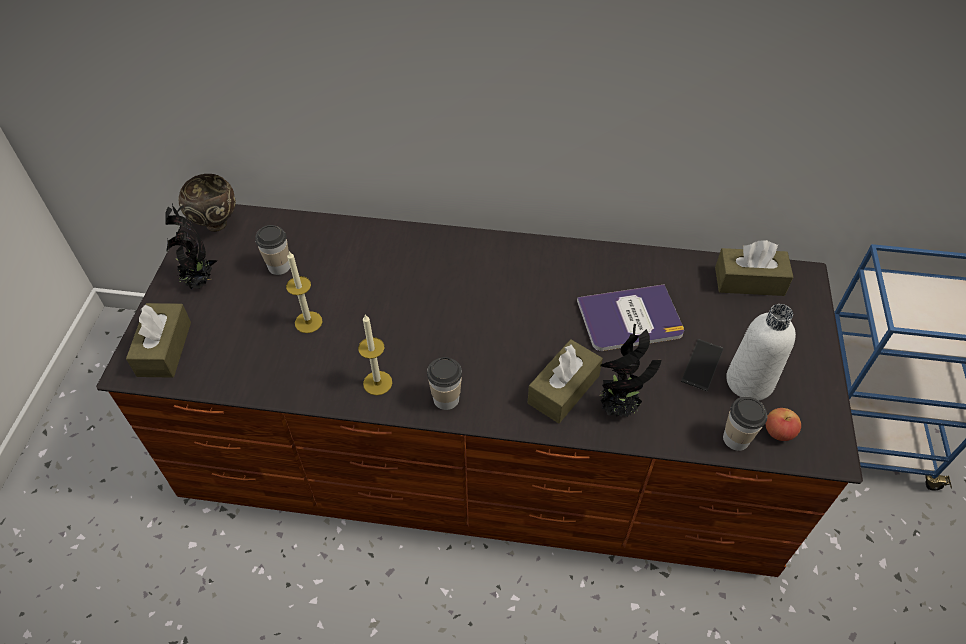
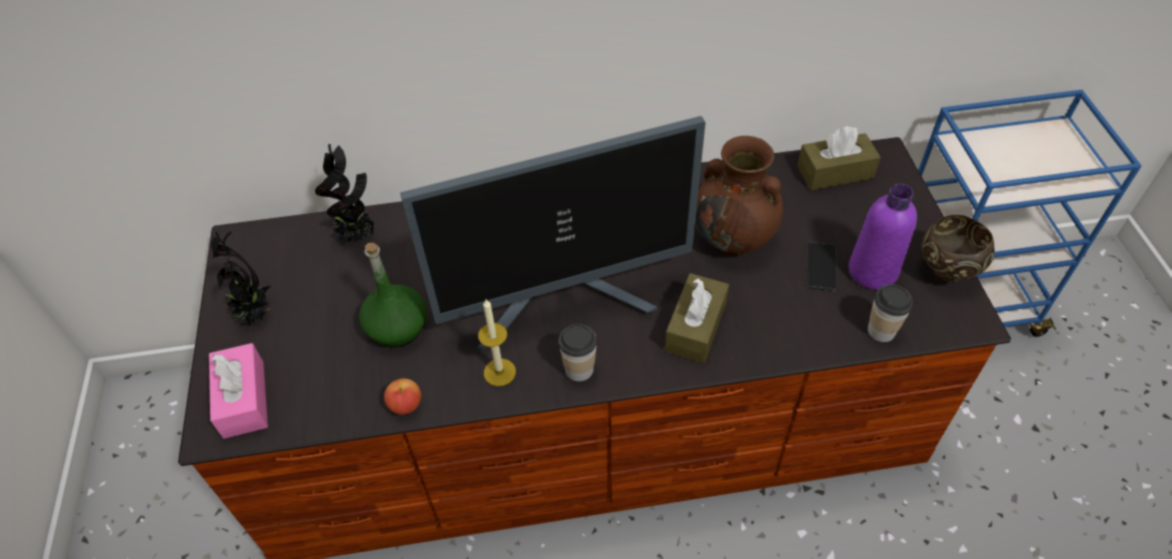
camera: 15 degrees left, 0 degrees up
brown tissue box [126,303,191,378] -> pink tissue box [209,343,268,439]
brown bowl [178,174,236,232] -> brown bowl moved to [922,215,995,283]
cup [255,225,290,275] -> none
candle [286,252,322,333] -> green bottle [359,243,427,348]
book [577,284,684,351] -> brown vase [695,136,783,256]
potted plant [600,324,661,417] -> potted plant moved to [315,144,375,243]
white bottle [726,304,796,401] -> purple bottle [849,184,917,290]
apple [766,408,801,441] -> apple moved to [384,379,421,415]
none -> monitor [400,116,706,351]

